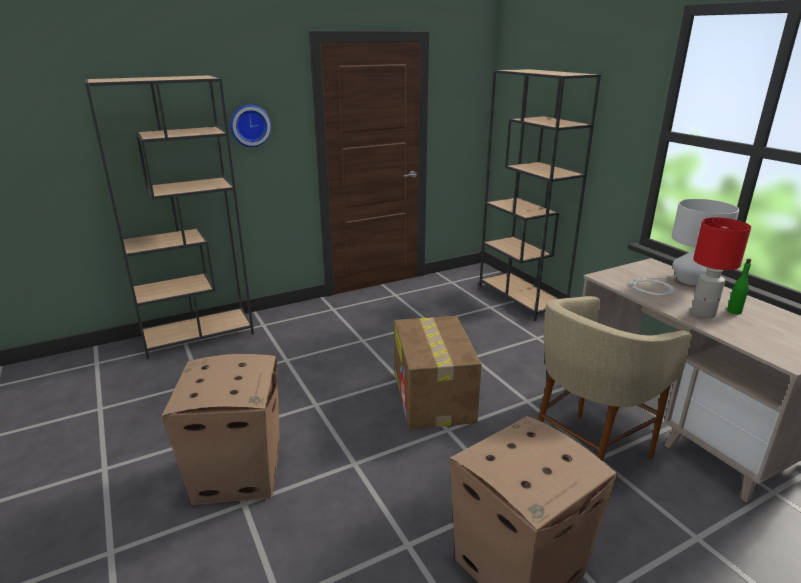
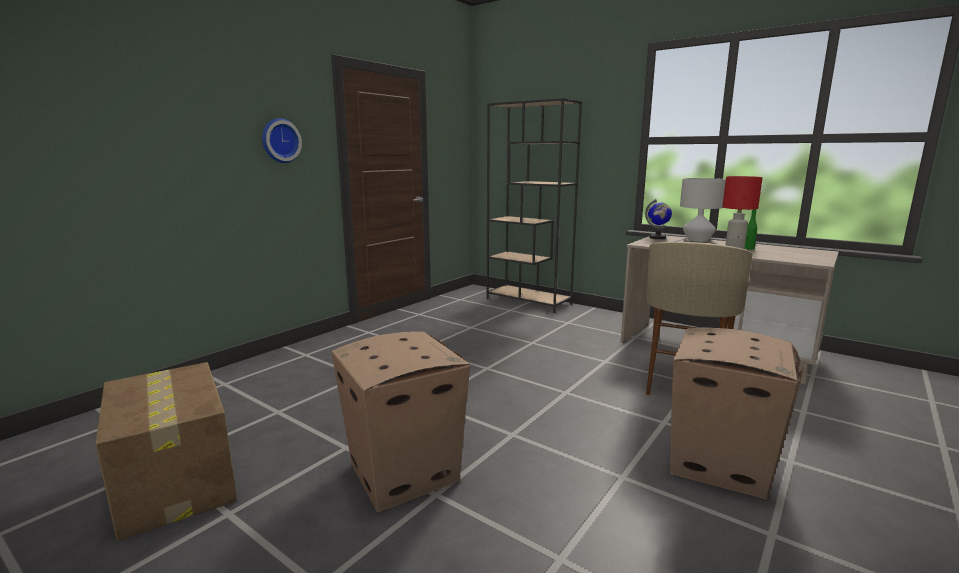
camera: 25 degrees left, 10 degrees down
bookcase [84,75,254,359] -> none
cardboard box [395,316,482,430] -> cardboard box moved to [95,362,237,541]
none -> globe [645,199,672,239]

